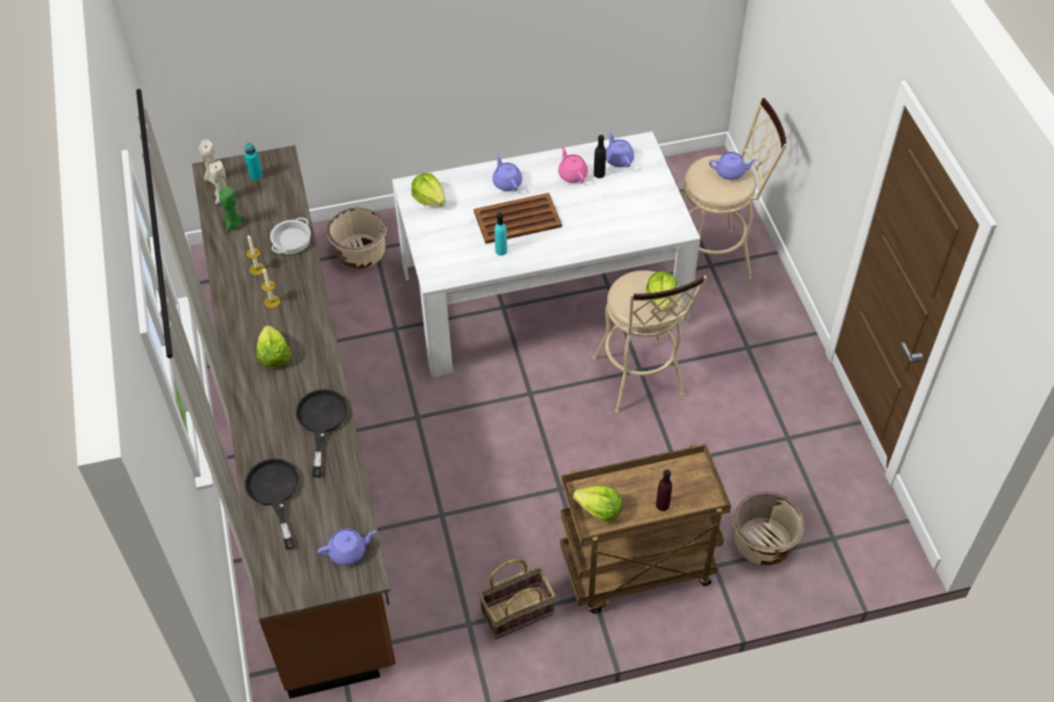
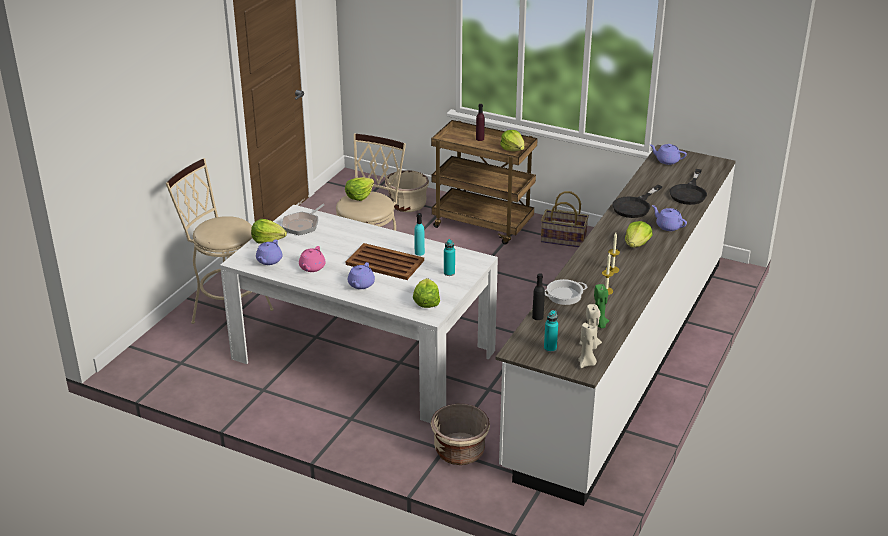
camera: 140 degrees left, 20 degrees down
brown counter [192,145,396,699] -> white counter [495,145,736,506]
black bottle [594,135,606,178] -> black bottle moved to [532,273,545,320]
purple teapot [709,152,758,180] -> purple teapot moved to [652,205,687,231]
none -> lettuce [251,219,287,244]
none -> frying pan [282,204,325,235]
none -> turquoise bottle [444,239,455,276]

